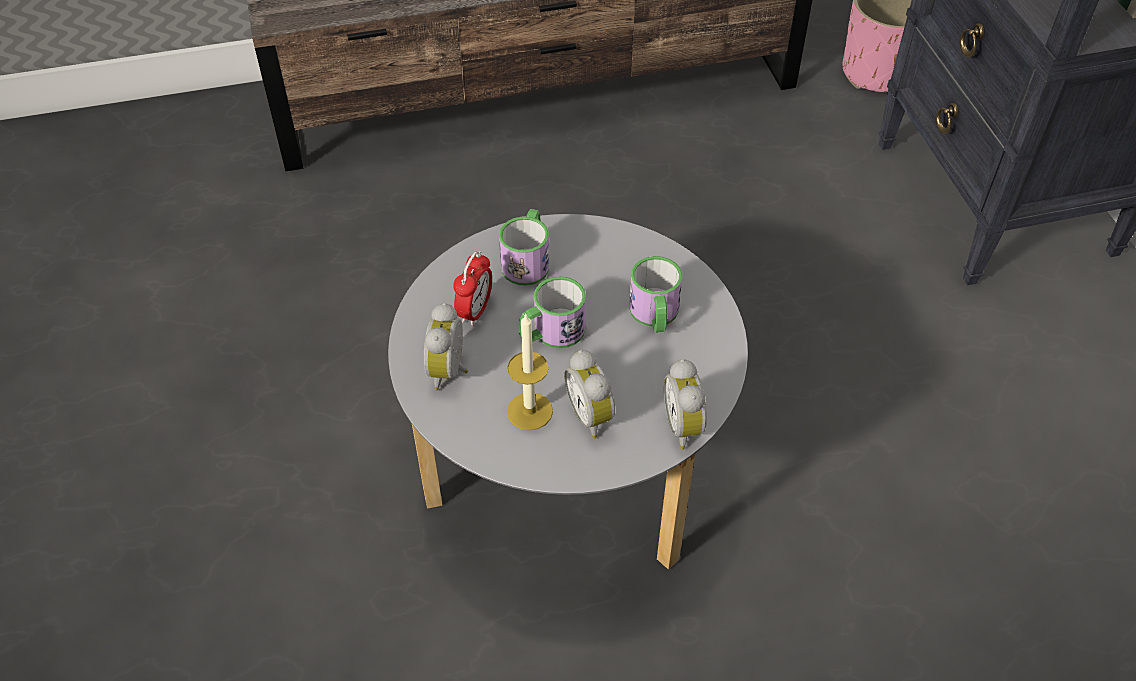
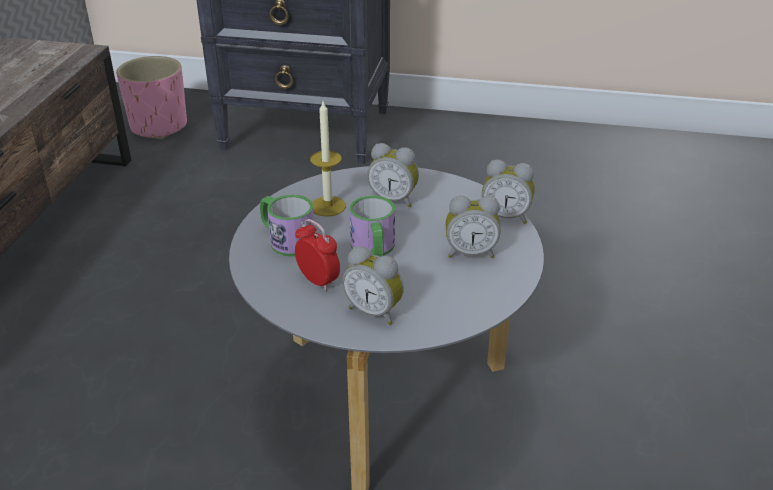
camera: 65 degrees left, 15 degrees down
candle [507,313,553,430] -> candle moved to [310,101,346,216]
mug [629,256,682,333] -> alarm clock [367,143,419,207]

